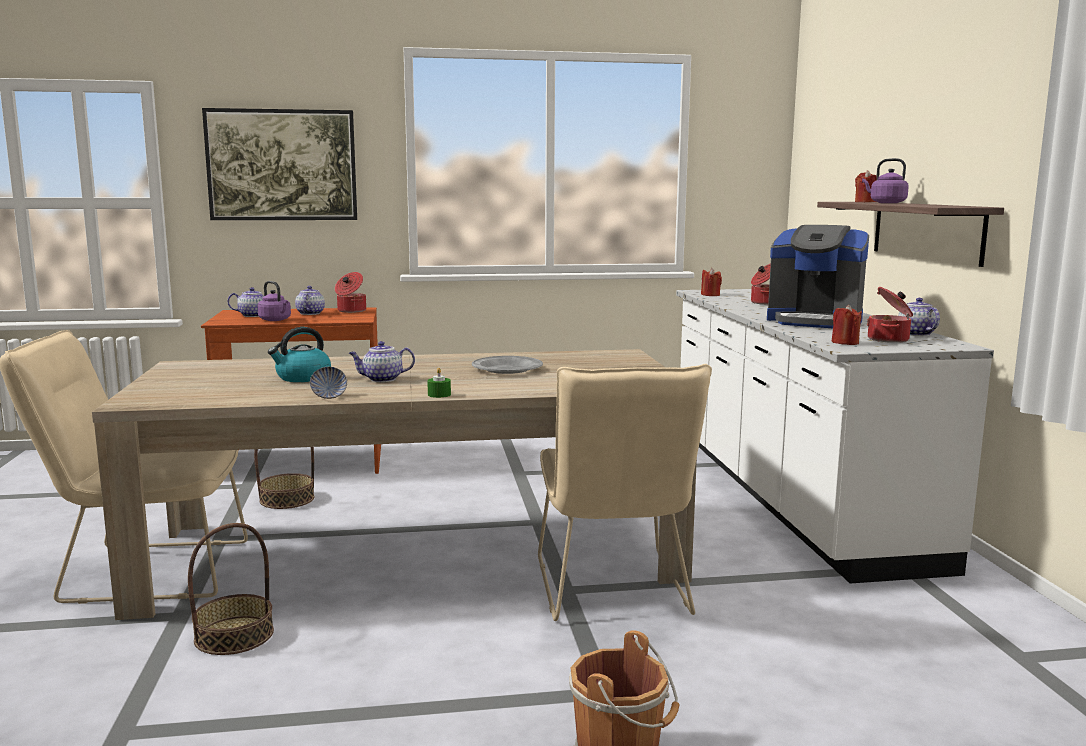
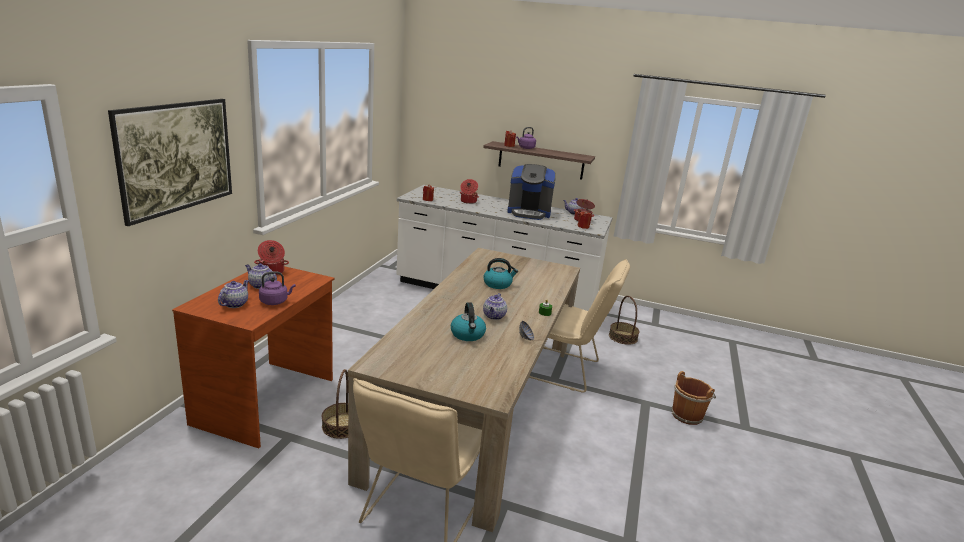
camera: 65 degrees left, 10 degrees up
basket [188,523,274,655] -> basket moved to [609,296,640,345]
grey plate [472,356,543,374] -> kettle [483,258,518,289]
coffee machine [767,225,869,328] -> coffee machine turned 45 degrees clockwise [507,164,556,220]

